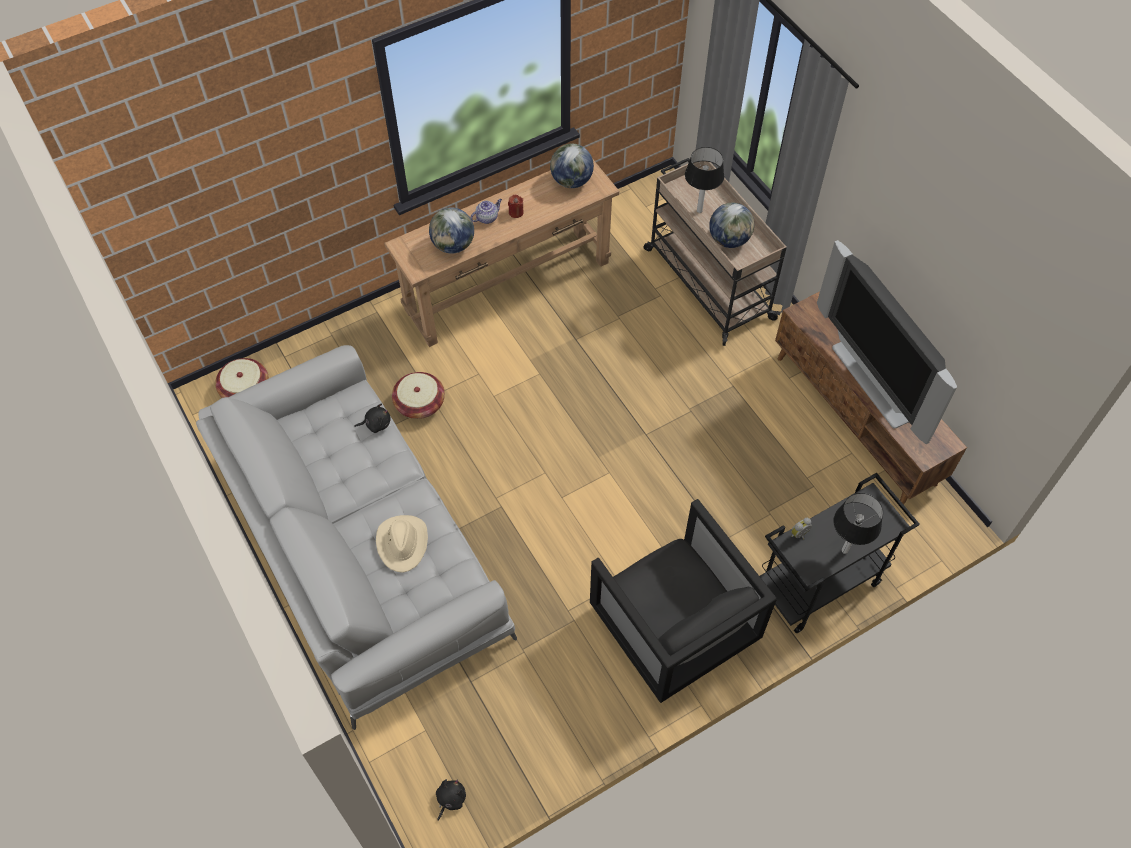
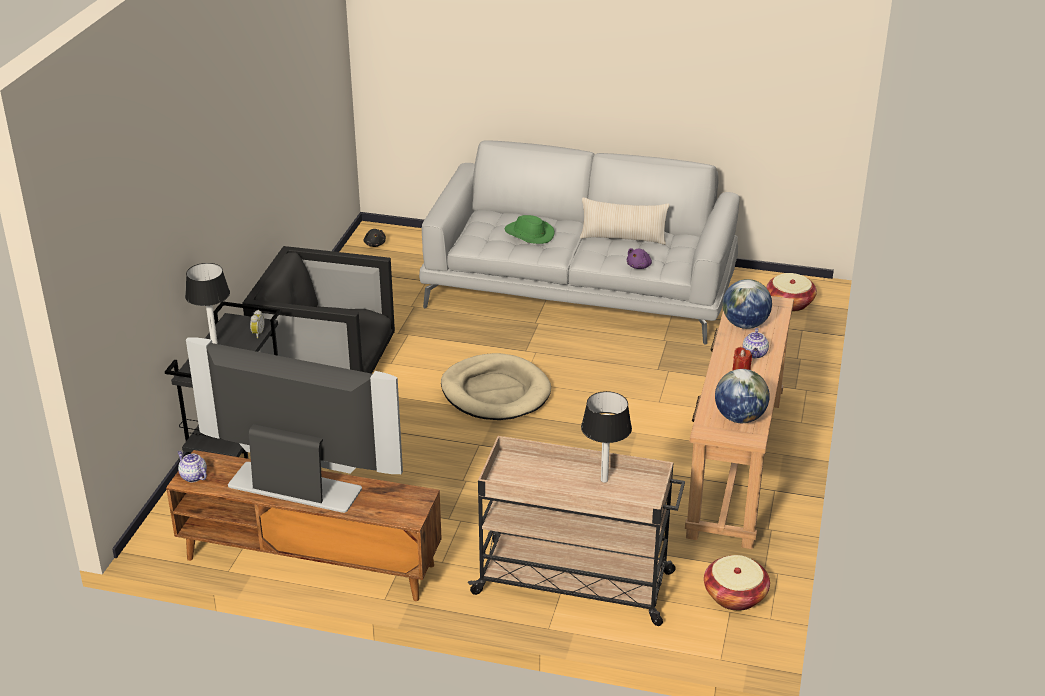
camera: 135 degrees right, 25 degrees down
black plush toy [354,404,391,433] -> purple plush toy [627,248,652,269]
beige hat [376,515,428,573] -> green hat [505,215,554,244]
basket [392,372,445,419] -> basket moved to [704,555,770,611]
globe [709,203,754,248] -> none
none -> teapot [178,451,207,482]
none -> beige dog bed [441,353,551,420]
none -> beige pillow [580,197,670,245]

